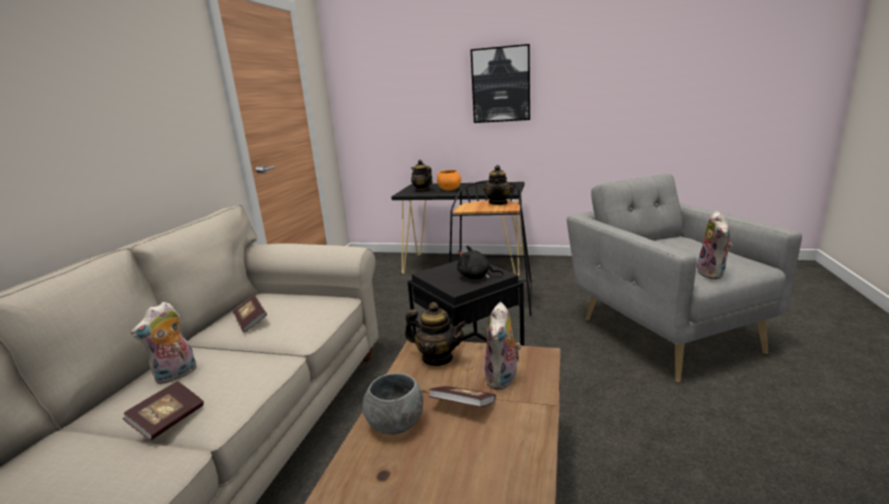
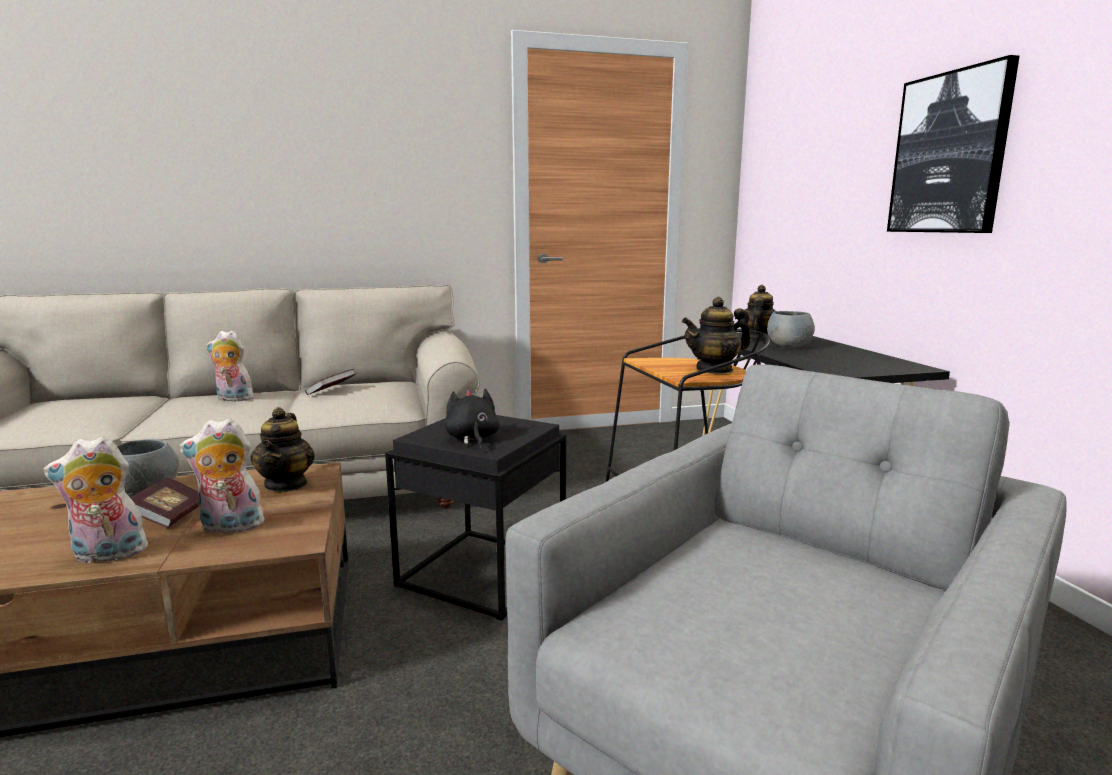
camera: 60 degrees right, 5 degrees down
book [123,381,204,441] -> none
orange bowl [437,170,461,191] -> grey bowl [767,311,815,348]
plush toy [697,211,733,279] -> plush toy moved to [44,436,151,564]

